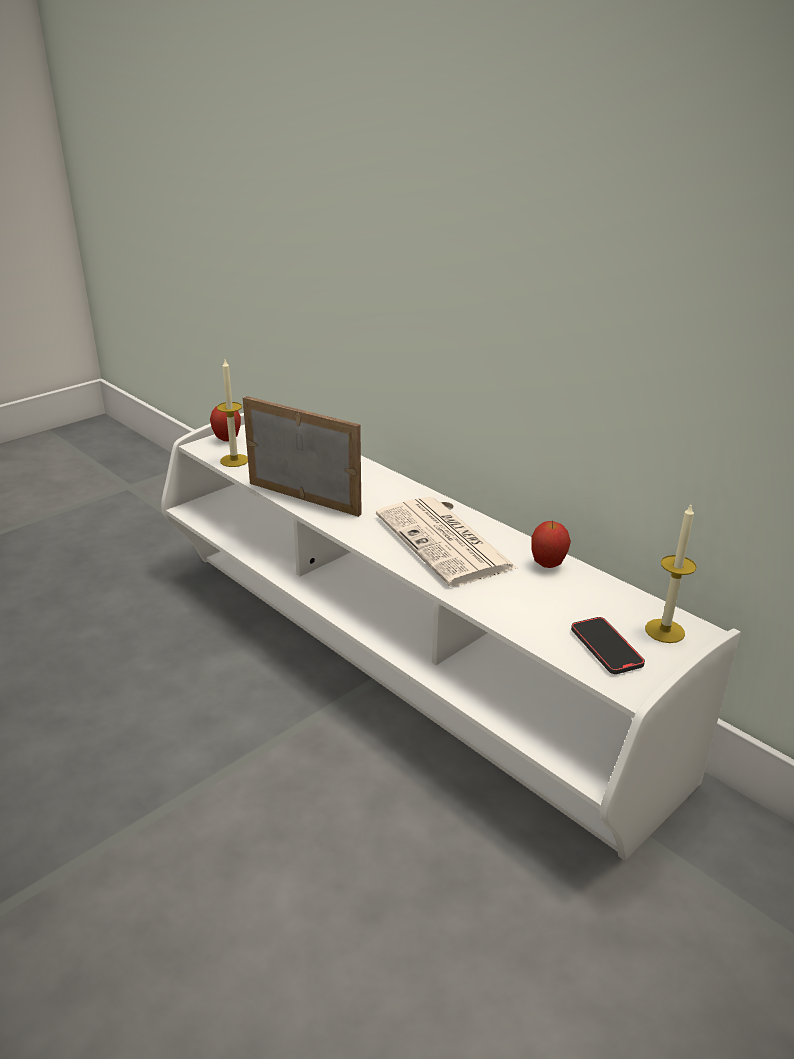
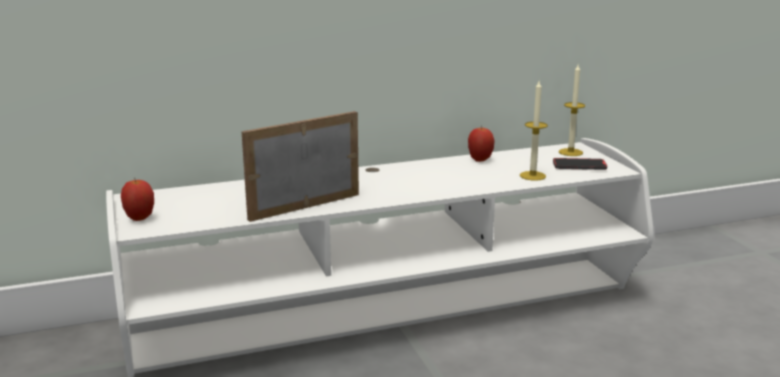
camera: 65 degrees left, 10 degrees down
candle [217,360,248,467] -> candle moved to [520,81,548,181]
newspaper [376,497,517,587] -> none

